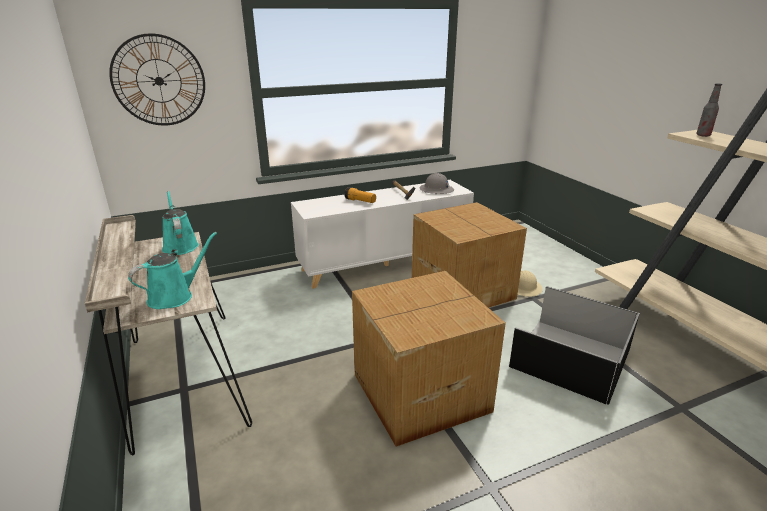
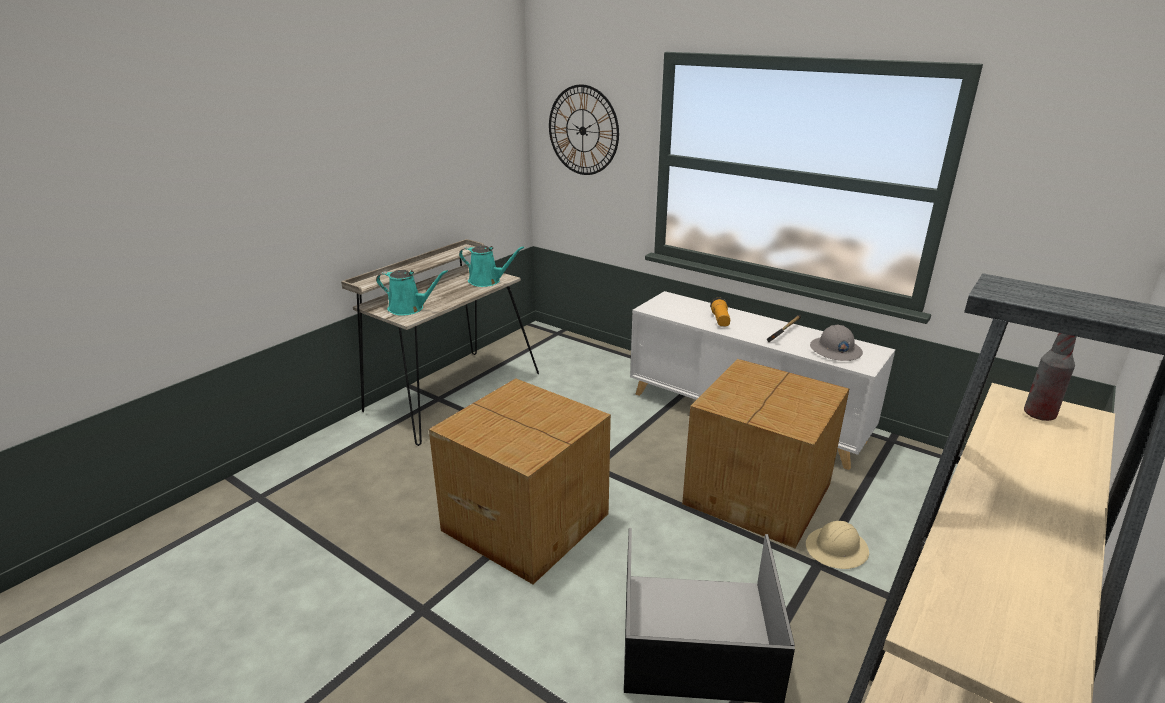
camera: 60 degrees right, 0 degrees up
turquoise watering can [162,191,199,255] -> turquoise watering can turned 75 degrees clockwise [459,246,524,287]

